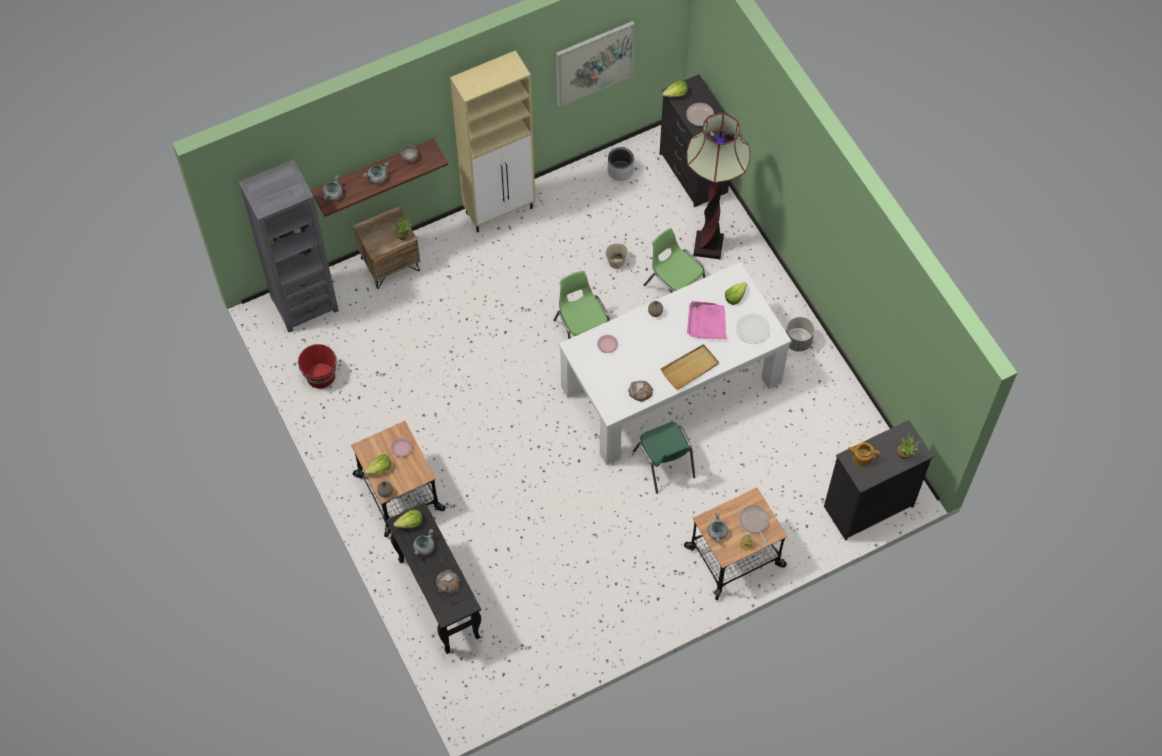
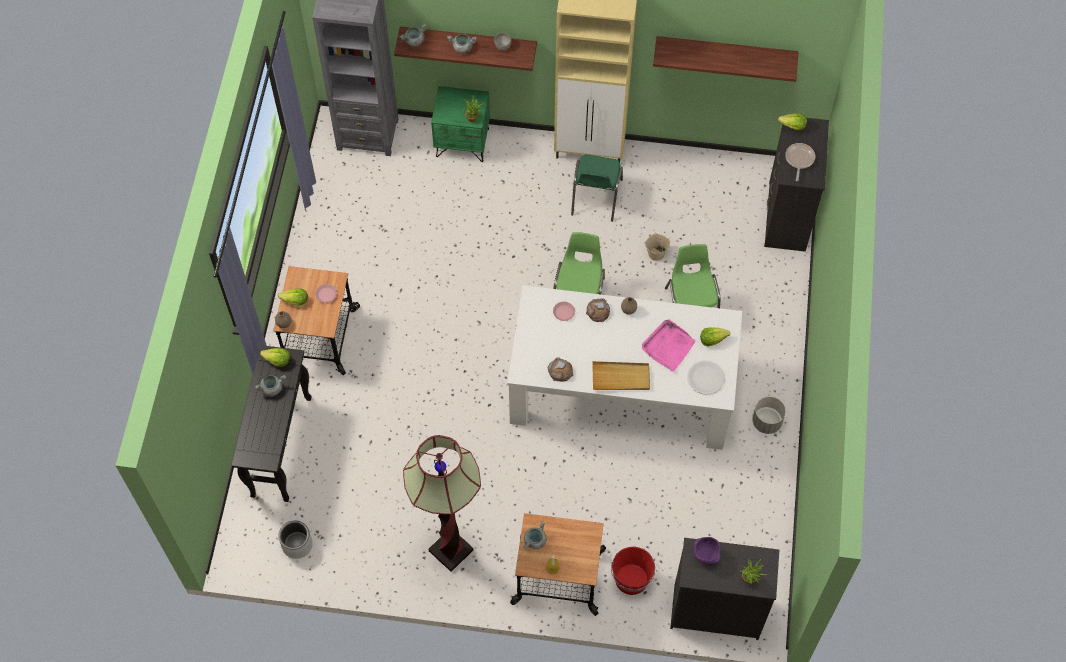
camera: 35 degrees right, 0 degrees up
red bucket [298,344,337,389] -> red bucket moved to [611,547,655,595]
brown nightstand [353,206,420,289] -> green nightstand [431,86,490,162]
bread [436,570,460,595] -> bread moved to [586,298,610,322]
picture [556,21,635,107] -> shelf [653,36,799,82]
grey planter [607,147,634,181] -> grey planter moved to [278,521,313,559]
green chair [633,422,695,494] -> green chair moved to [571,155,623,222]
floor lamp [687,113,750,259] -> floor lamp moved to [403,435,481,572]
frying pan [739,505,769,546] -> none
teapot [848,442,880,467] -> purple bowl [693,537,721,565]

